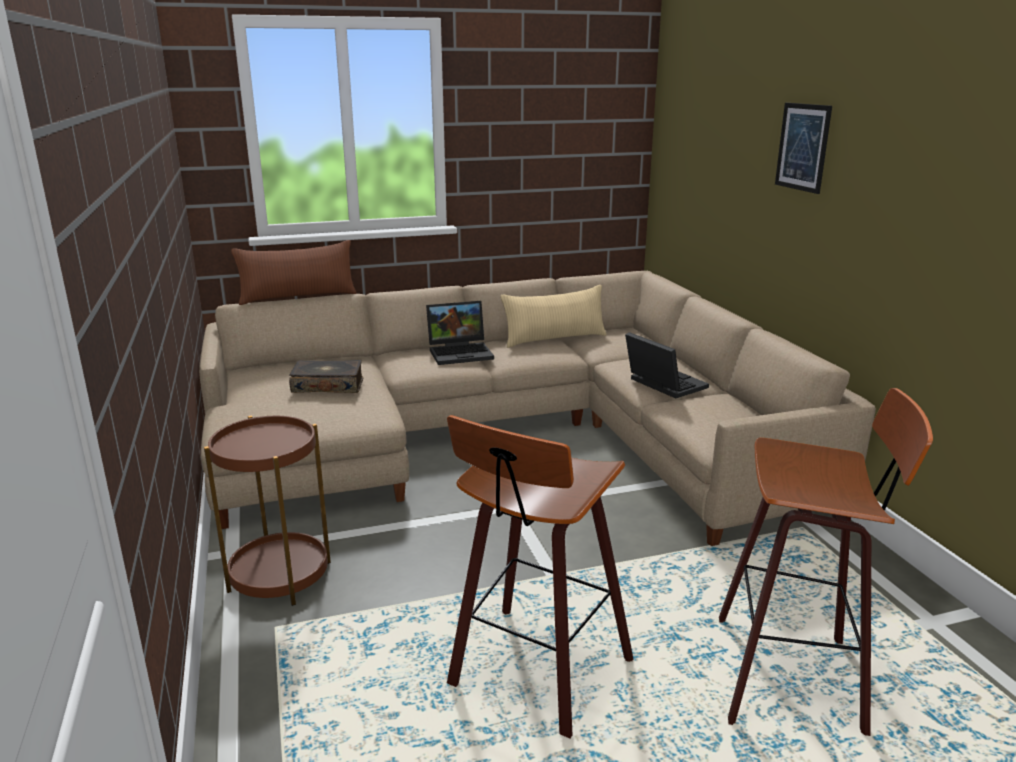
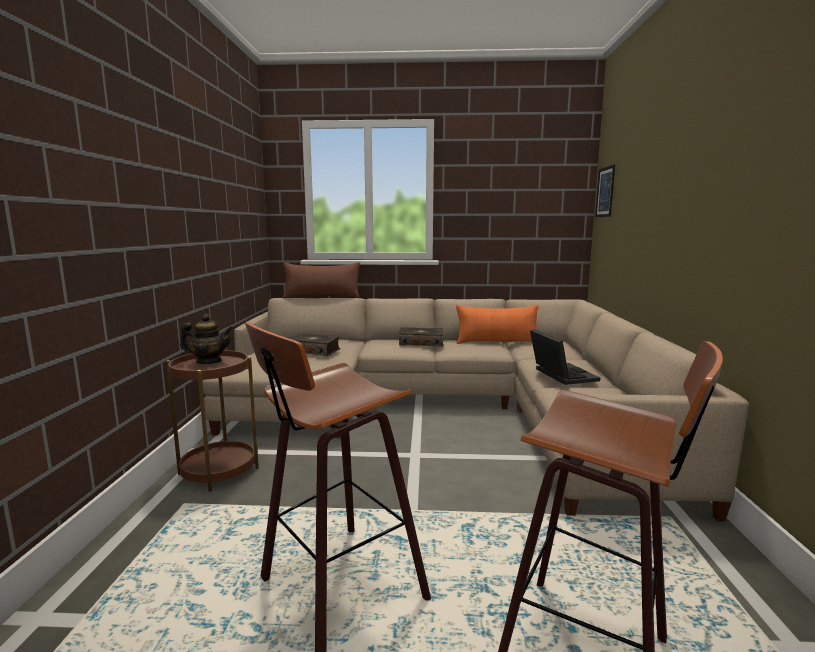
camera: 20 degrees right, 10 degrees down
laptop [426,301,494,365] -> book [399,327,443,347]
beige pillow [501,285,607,348] -> orange pillow [456,304,539,344]
picture [775,103,832,194] -> picture moved to [595,165,615,217]
none -> teapot [180,314,233,364]

